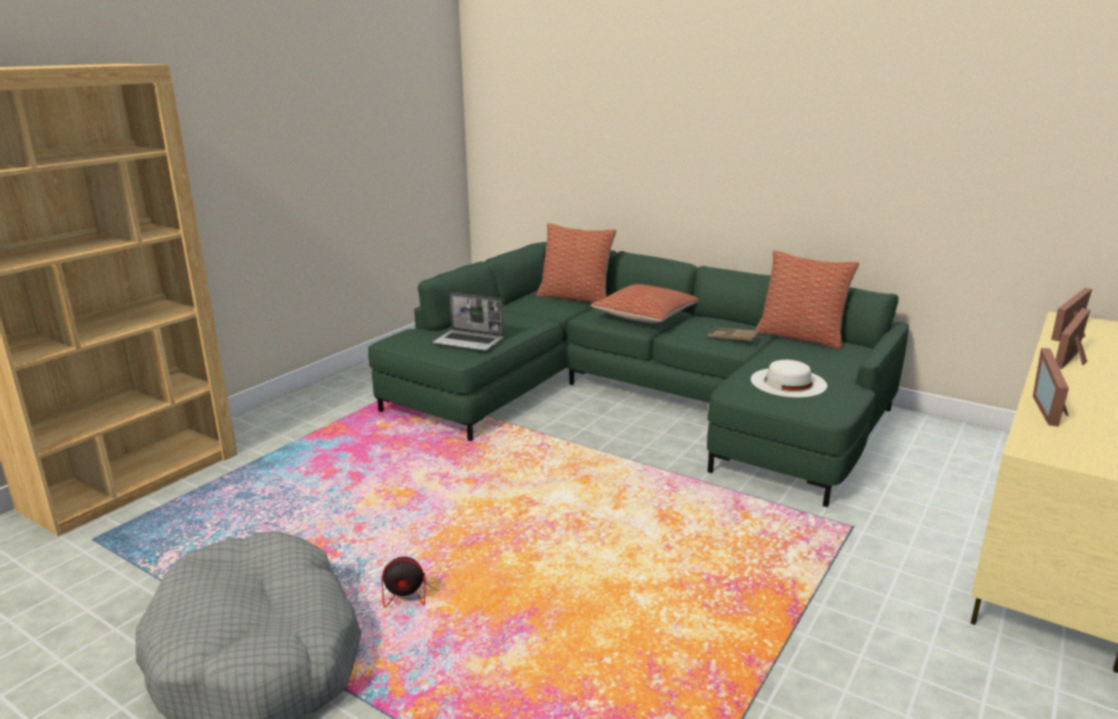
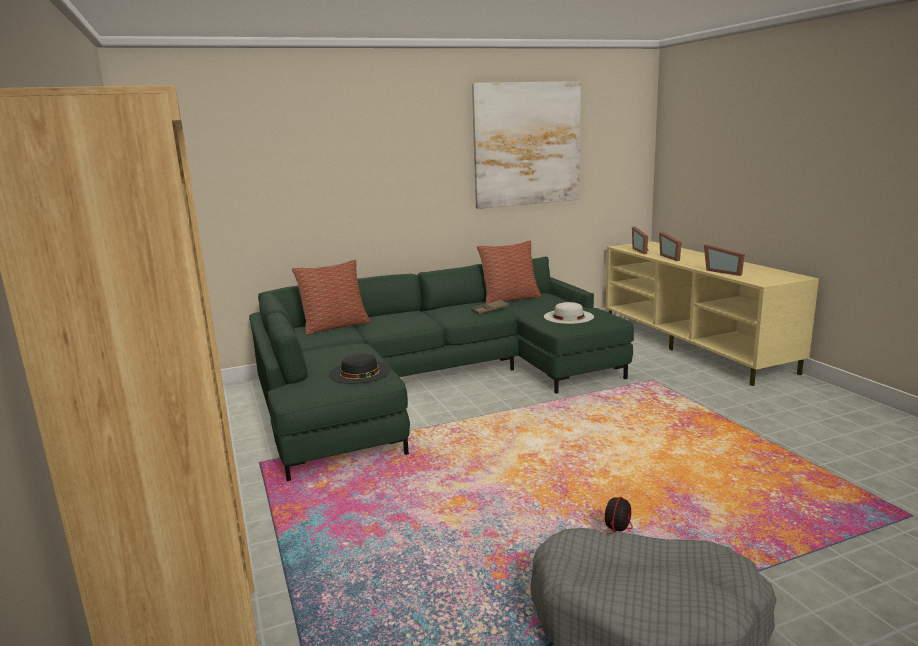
camera: 55 degrees left, 5 degrees down
laptop [433,293,504,351] -> black hat [328,353,391,384]
pillow [591,284,699,323] -> none
none -> picture [472,81,581,209]

